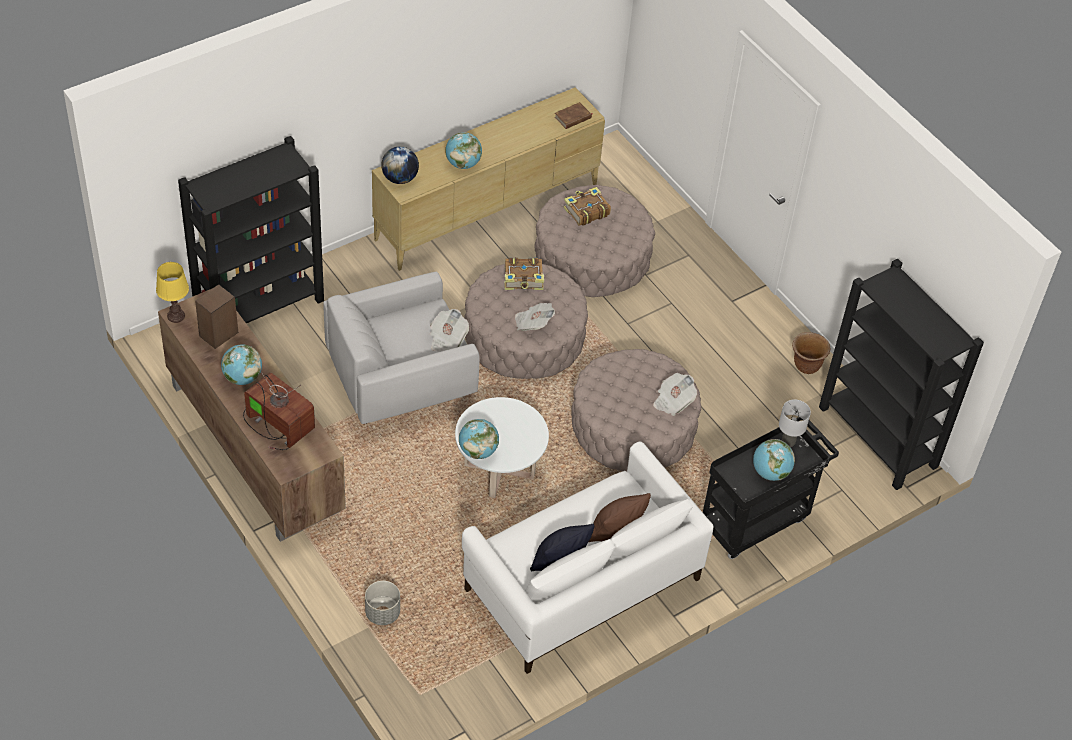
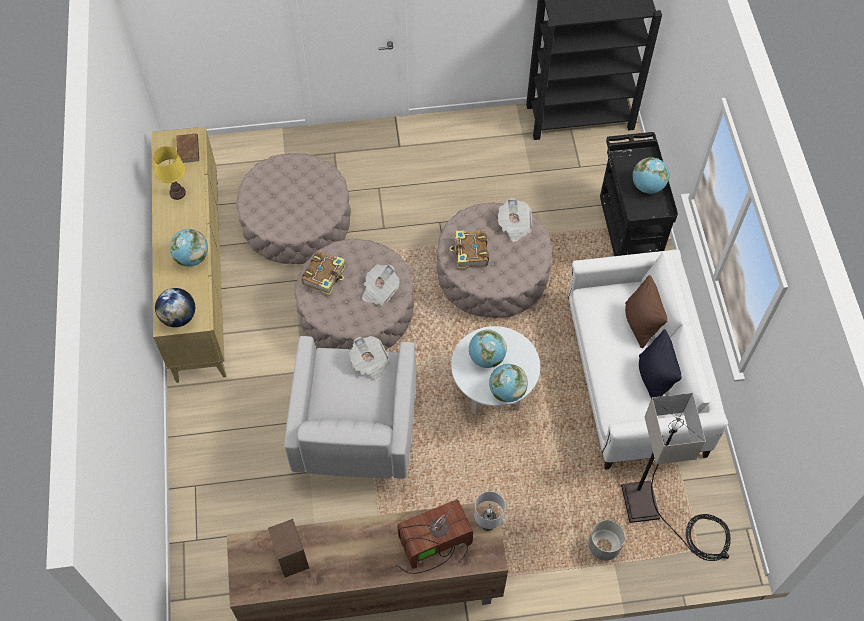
camera: 60 degrees left, 10 degrees up
yellow table lamp [156,262,189,323] -> yellow table lamp moved to [153,146,186,200]
black bookcase [178,136,324,323] -> none
globe [221,345,262,385] -> globe moved to [469,329,507,368]
book [563,187,611,226] -> book moved to [450,230,489,269]
white table lamp [779,400,811,447] -> white table lamp moved to [474,491,505,531]
brown planter [792,332,830,374] -> none
none -> floor lamp [621,393,730,561]

